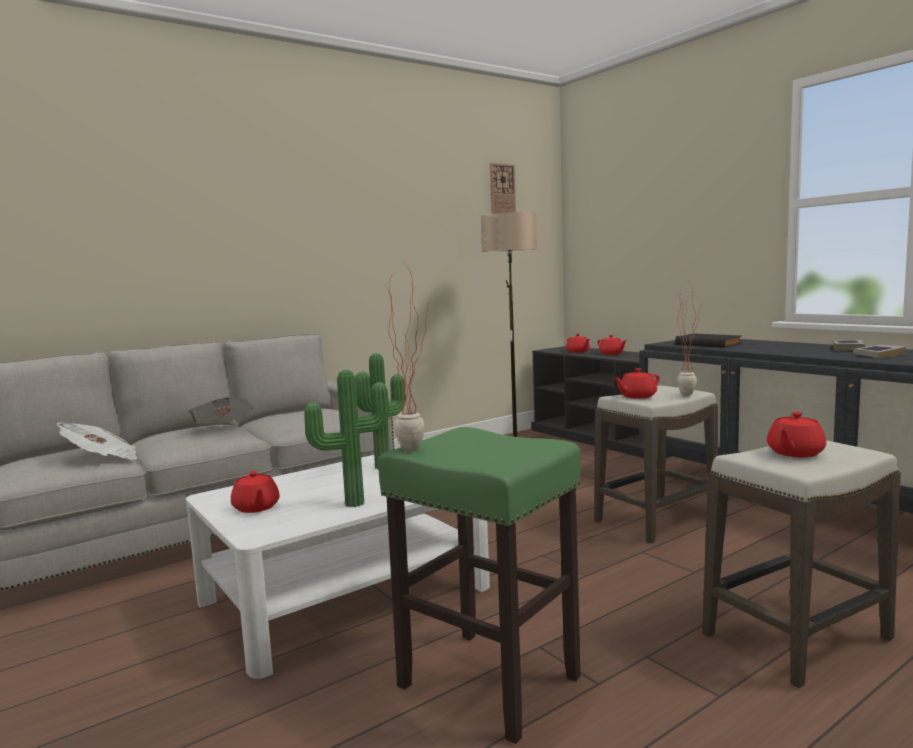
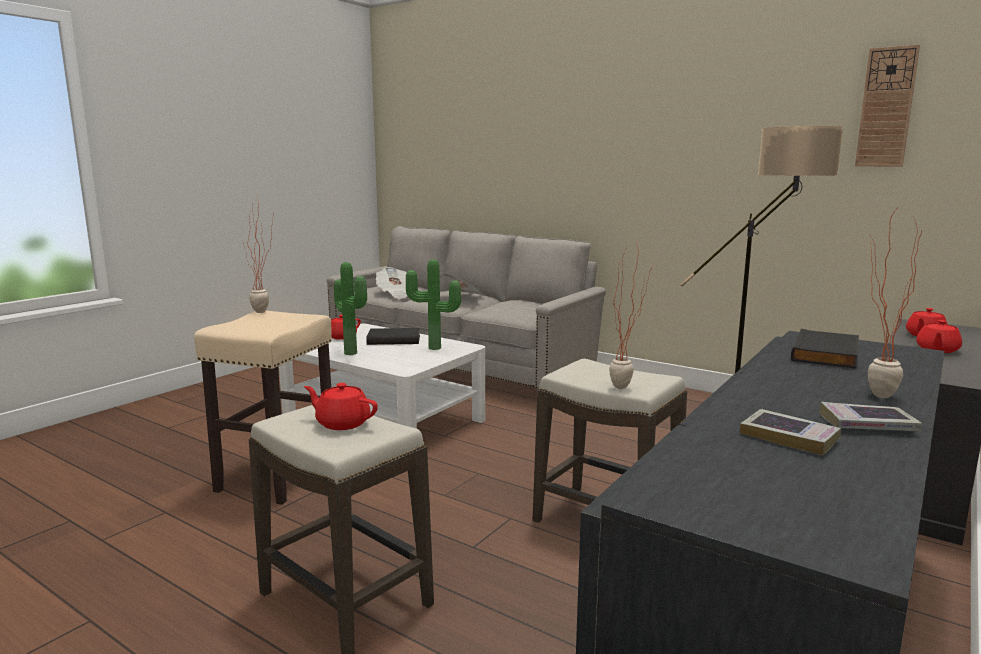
camera: 70 degrees right, 5 degrees up
green stool [378,427,581,744] -> beige stool [194,311,332,505]
red teapot [614,368,660,399] -> none
none -> black book [366,328,420,345]
none -> potted plant [868,206,922,398]

